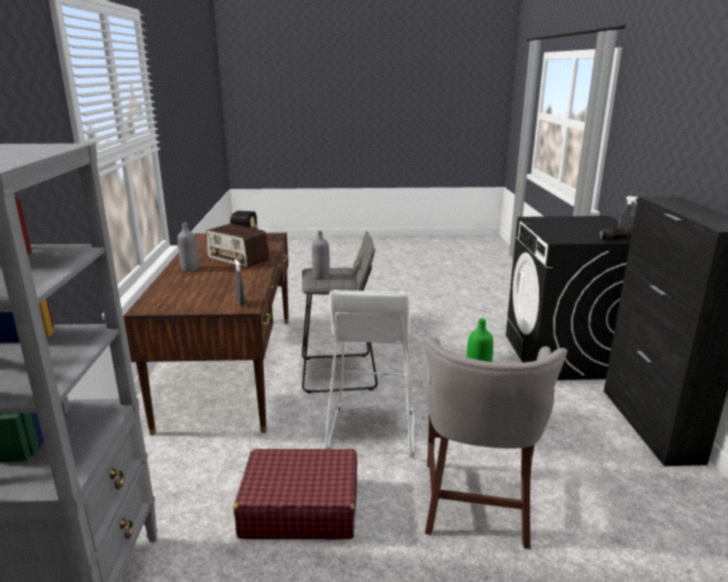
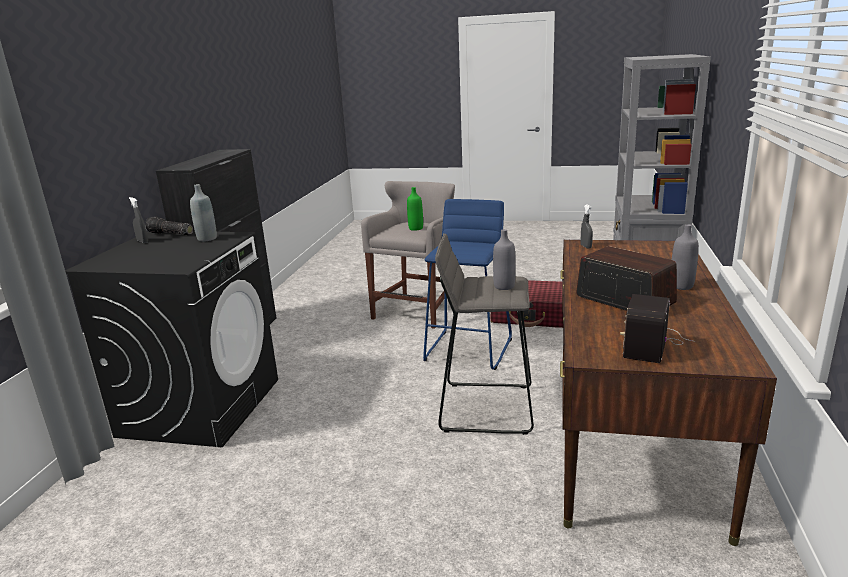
camera: 165 degrees left, 0 degrees up
white stool [324,290,414,457] -> blue stool [423,199,512,370]
none -> grey bottle [190,184,217,241]

